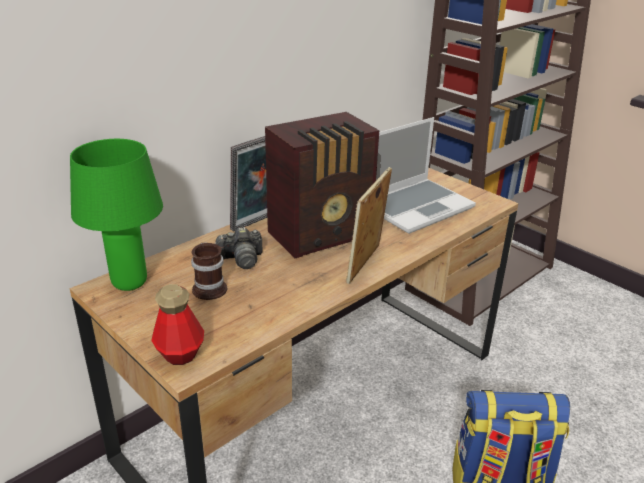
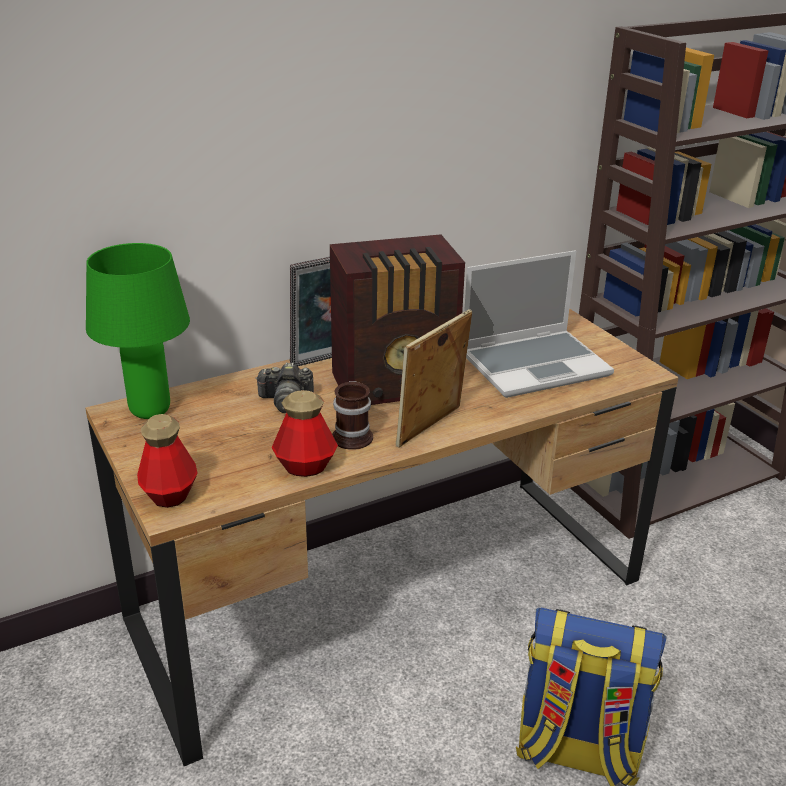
camera: 15 degrees right, 0 degrees up
mug [191,242,227,300] -> mug moved to [332,381,373,450]
none -> bottle [272,390,338,477]

